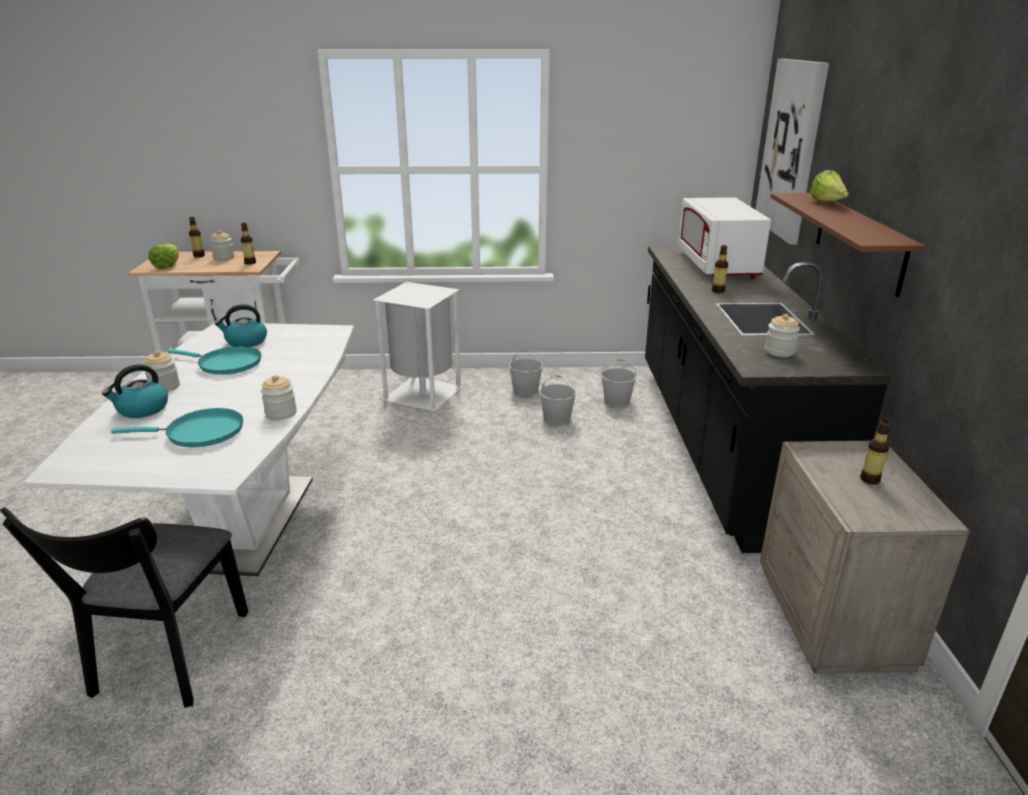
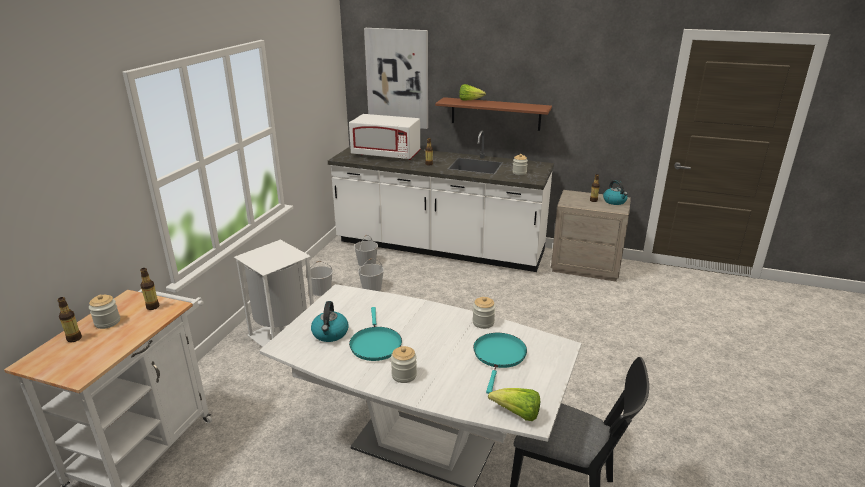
camera: 70 degrees left, 0 degrees up
kettle [102,364,168,418] -> kettle moved to [603,180,628,205]
lettuce [148,244,179,269] -> lettuce moved to [488,388,541,421]
turquoise frying pan [167,346,261,375] -> turquoise frying pan turned 135 degrees clockwise [349,307,402,361]
black counter [645,246,891,553] -> white counter [328,130,554,272]

